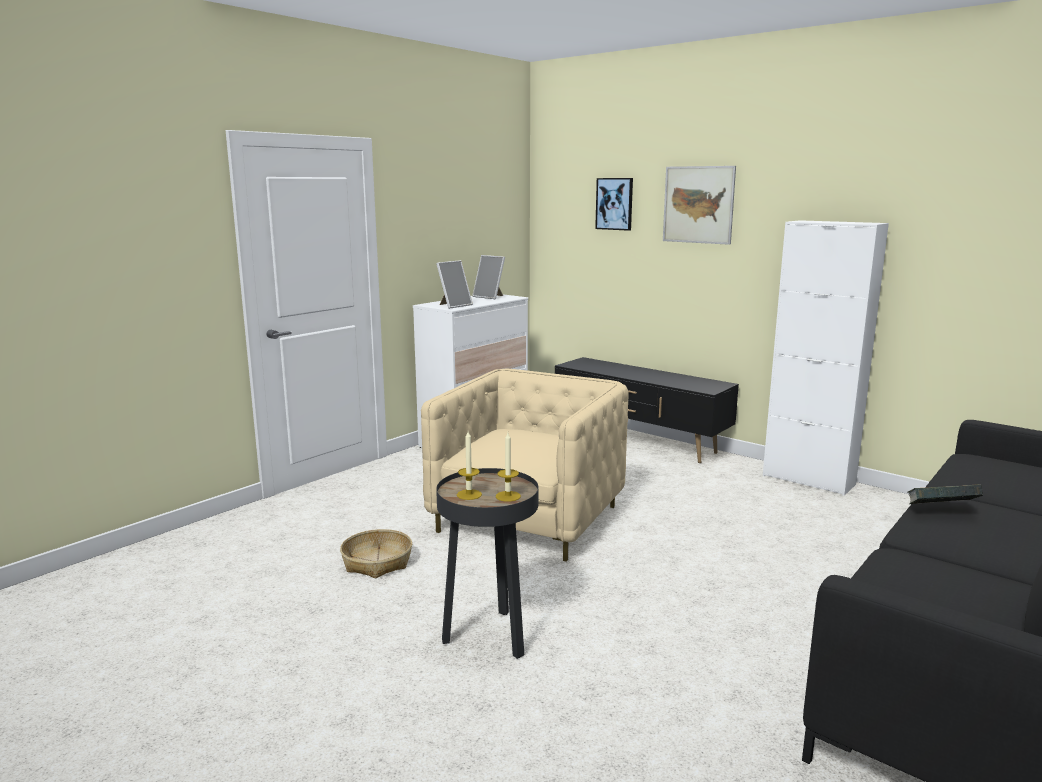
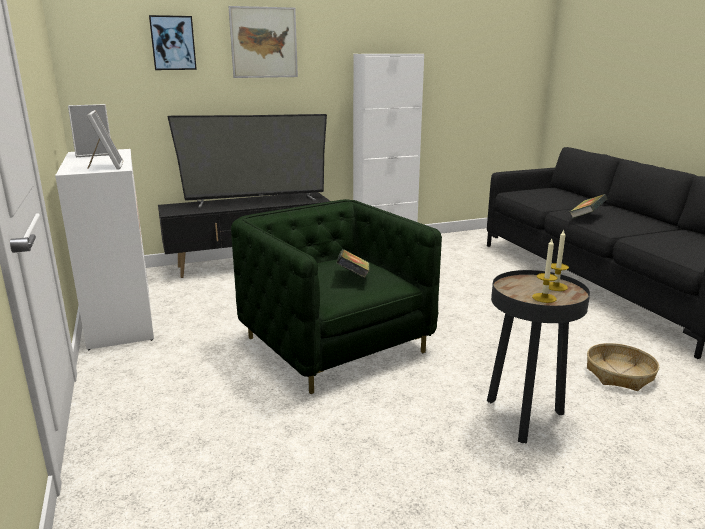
camera: 60 degrees left, 5 degrees up
basket [340,529,412,578] -> basket moved to [587,343,659,391]
beige armchair [421,369,629,562] -> green armchair [231,199,442,394]
none -> television [168,114,327,208]
none -> book [337,249,370,278]

